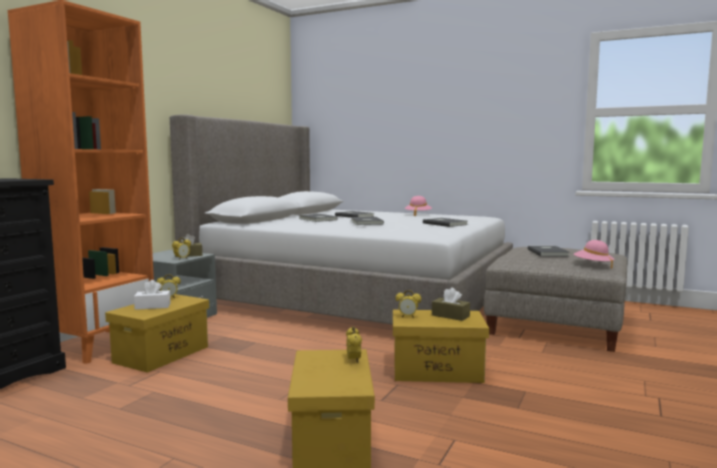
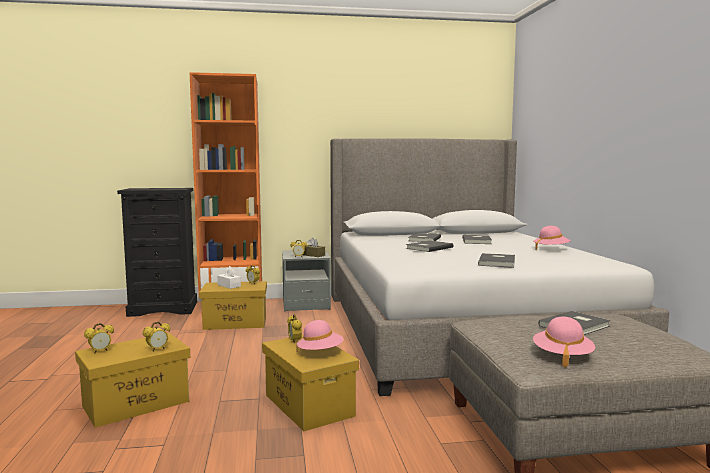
camera: 55 degrees right, 0 degrees up
brown tissue box [432,288,470,321] -> pink hat [296,320,344,351]
none -> alarm clock [84,323,114,354]

